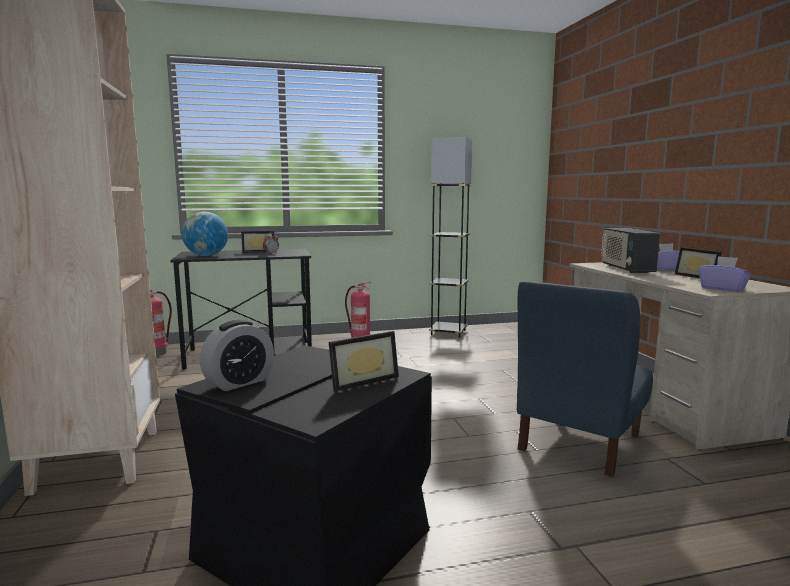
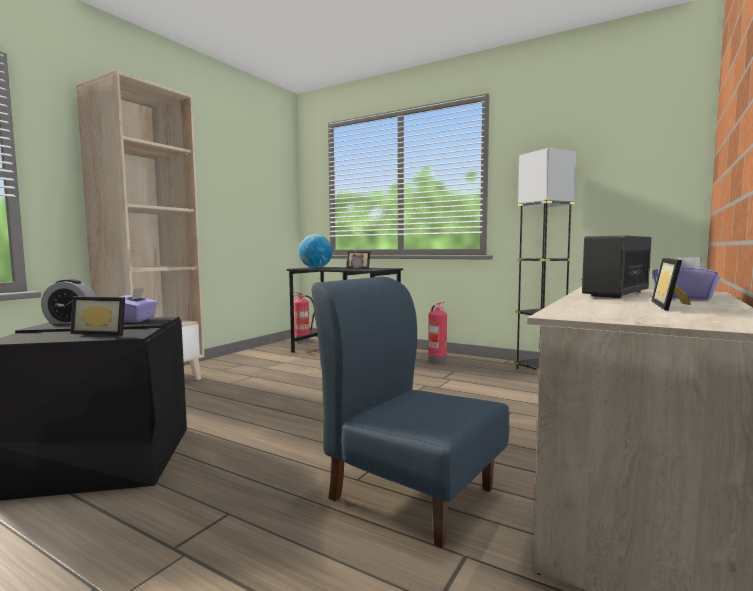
camera: 45 degrees right, 5 degrees down
blue chair [517,281,653,477] -> blue chair turned 45 degrees clockwise [312,276,509,548]
purple tissue box [699,256,751,292] -> purple tissue box moved to [121,288,158,322]

